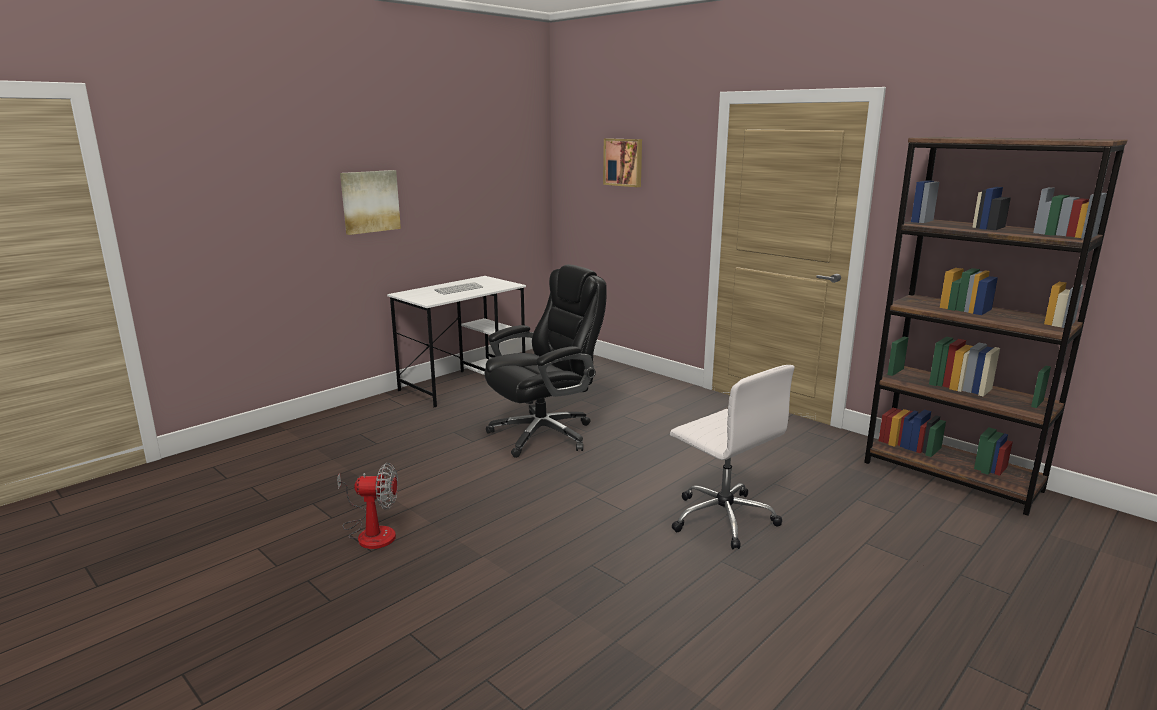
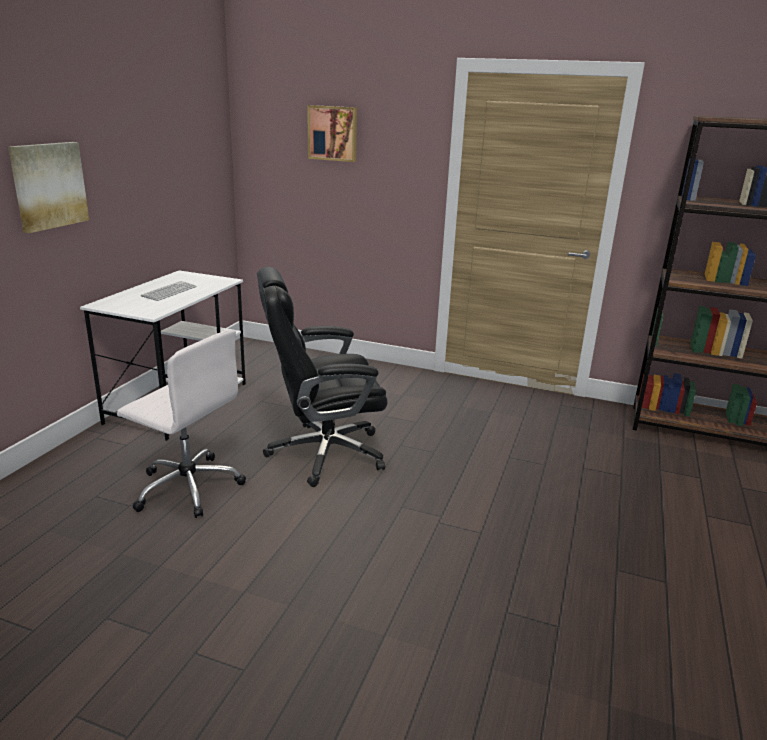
camera: 25 degrees left, 5 degrees up
fan [337,463,398,549] -> none
black office chair [484,265,607,458] -> black office chair turned 135 degrees counterclockwise [257,267,387,487]
white office chair [670,365,795,549] -> white office chair moved to [117,330,246,518]

